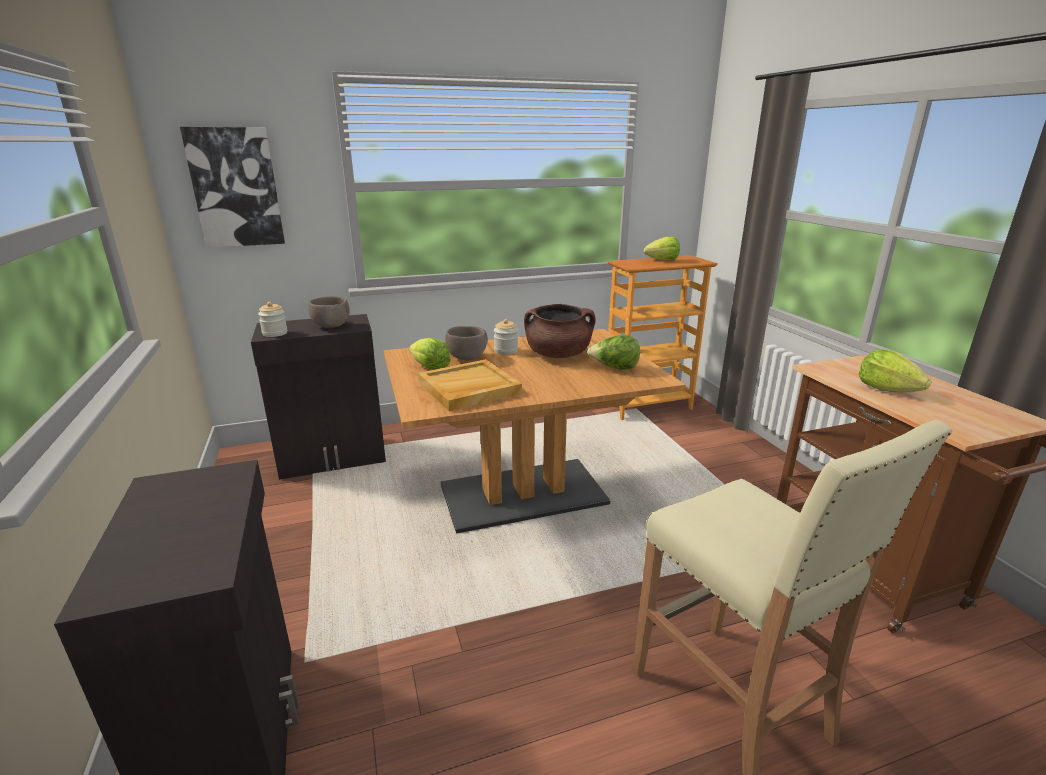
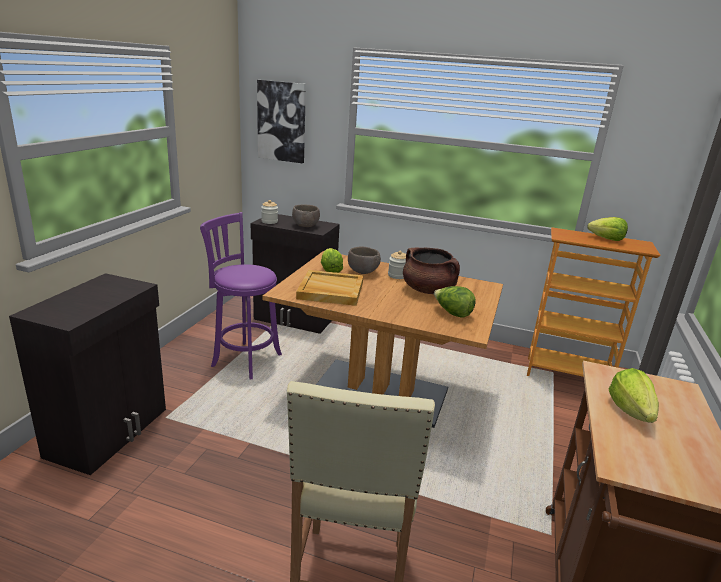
camera: 35 degrees right, 0 degrees up
none -> purple stool [200,212,282,379]

